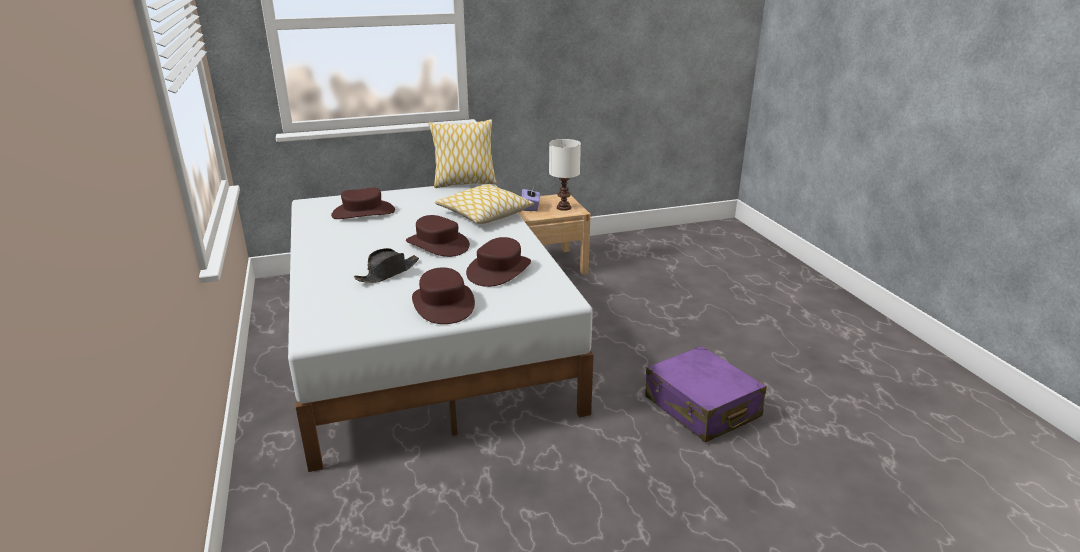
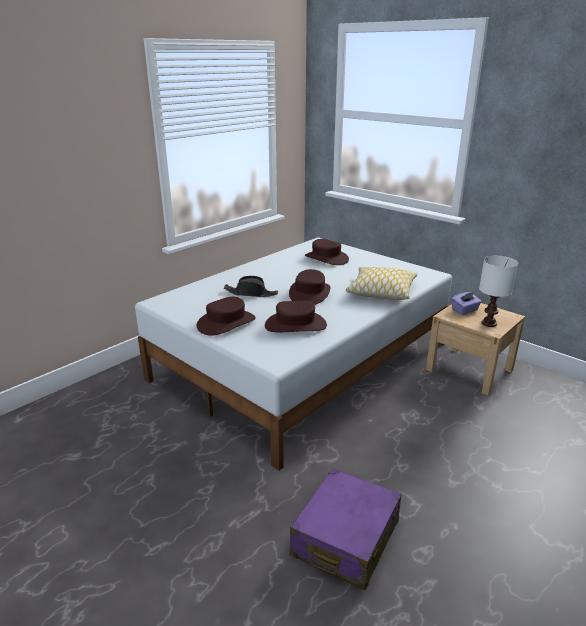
camera: 60 degrees right, 0 degrees up
pillow [428,119,497,188] -> none

